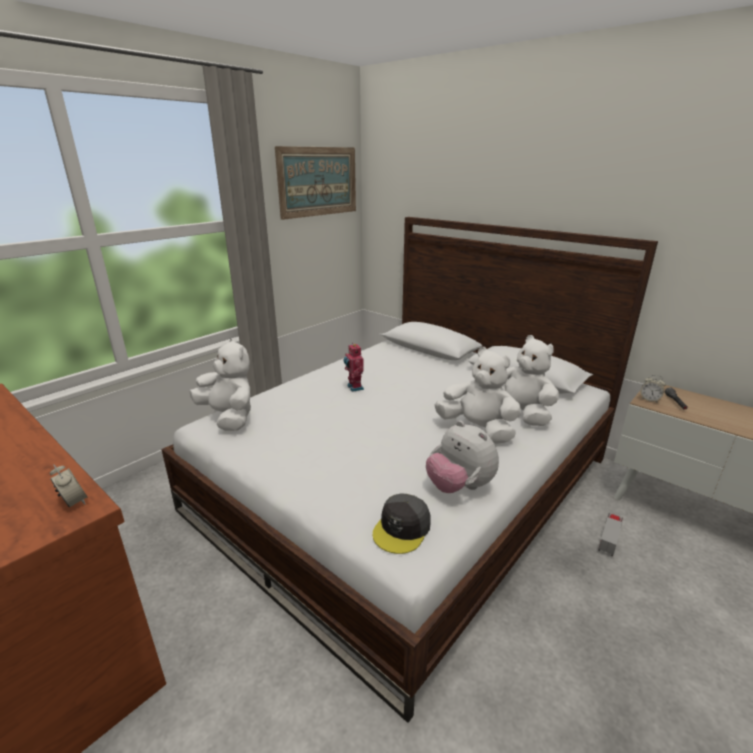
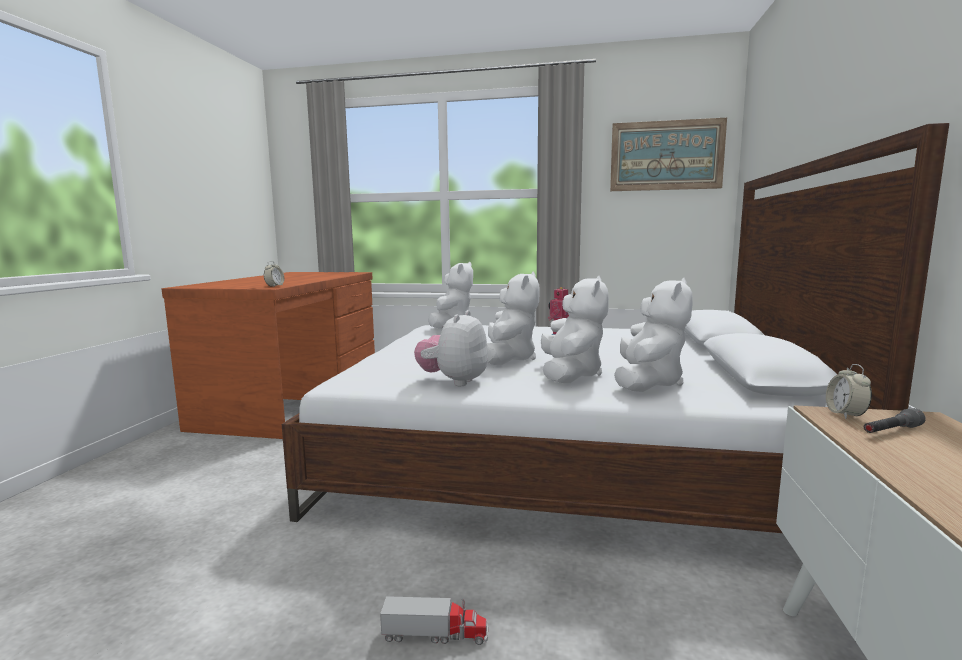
camera: 60 degrees right, 15 degrees down
grey cap [373,493,431,554] -> none
toy truck [598,513,623,556] -> toy truck moved to [380,596,488,645]
none -> white plush toy [487,271,540,365]

